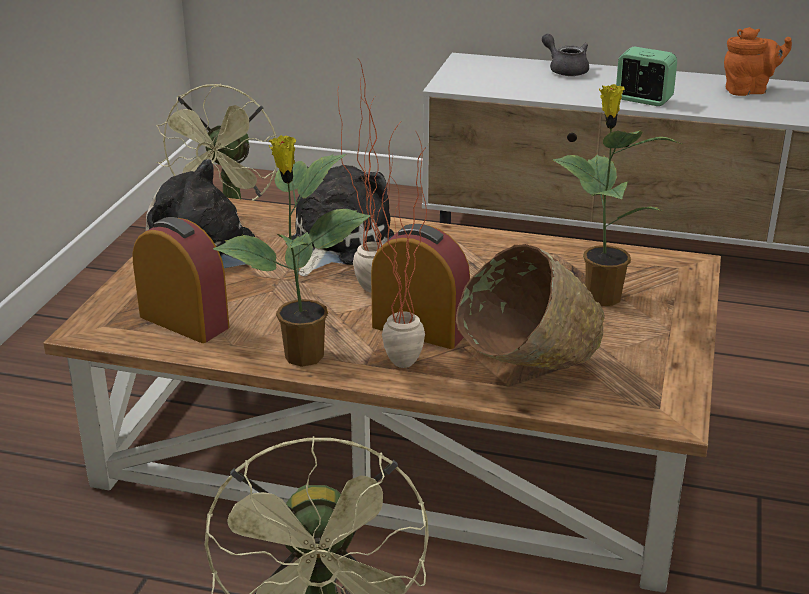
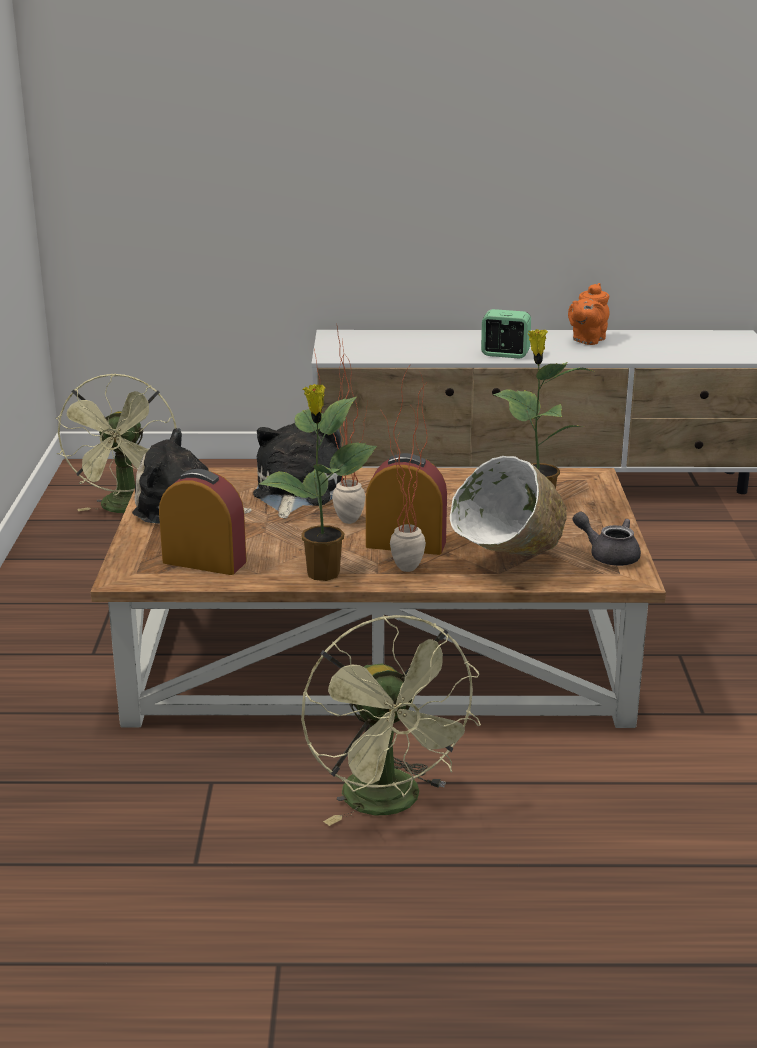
camera: 15 degrees left, 5 degrees down
brown bowl [456,244,605,370] -> white bowl [450,456,567,556]
grey teapot [542,34,589,76] -> grey teapot moved to [573,511,641,566]
orange teapot [724,27,792,96] -> orange teapot turned 150 degrees clockwise [568,283,610,345]

